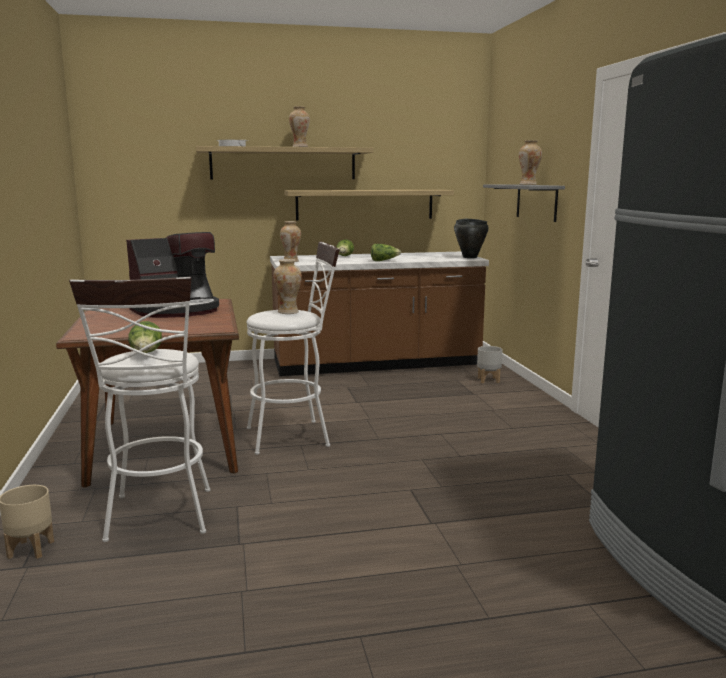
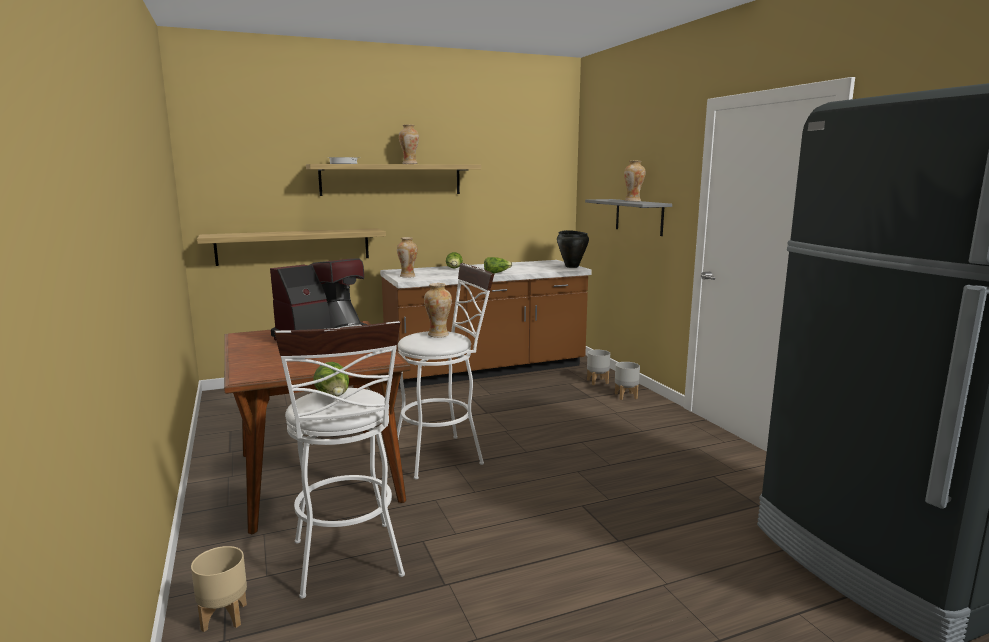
camera: 10 degrees left, 0 degrees up
shelf [284,190,454,220] -> shelf moved to [197,228,386,266]
none -> grey planter [615,362,640,400]

